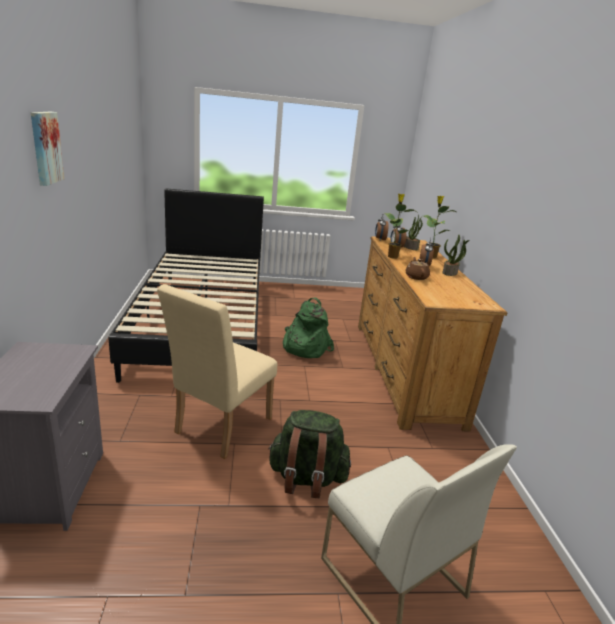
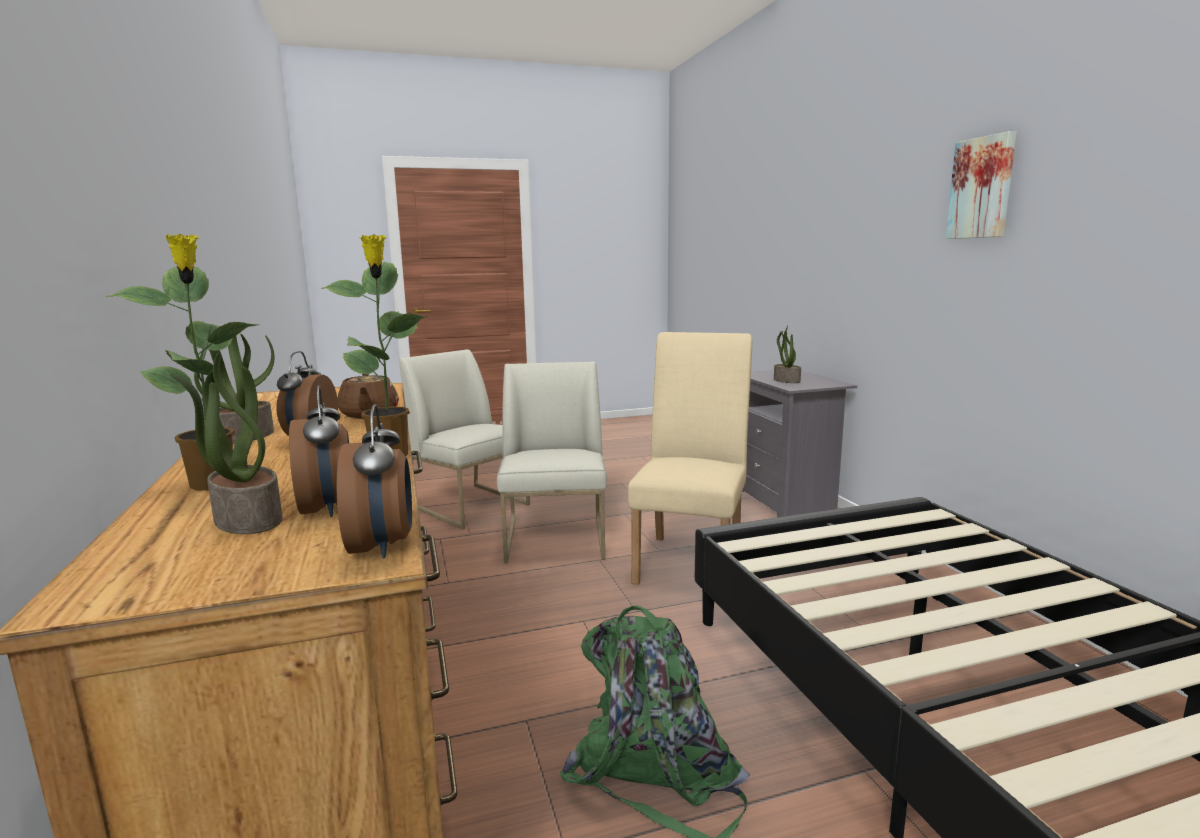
camera: 170 degrees right, 10 degrees down
green backpack [268,410,351,498] -> white chair [497,362,607,563]
none -> potted plant [774,326,801,383]

